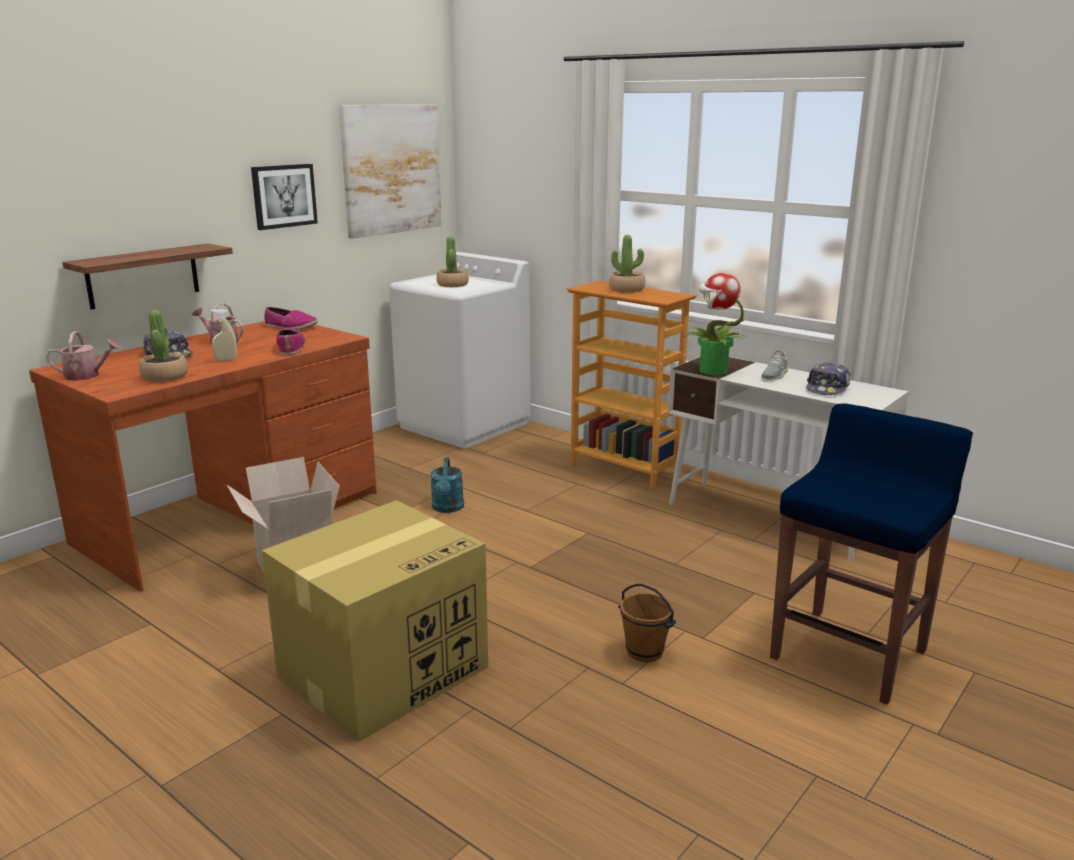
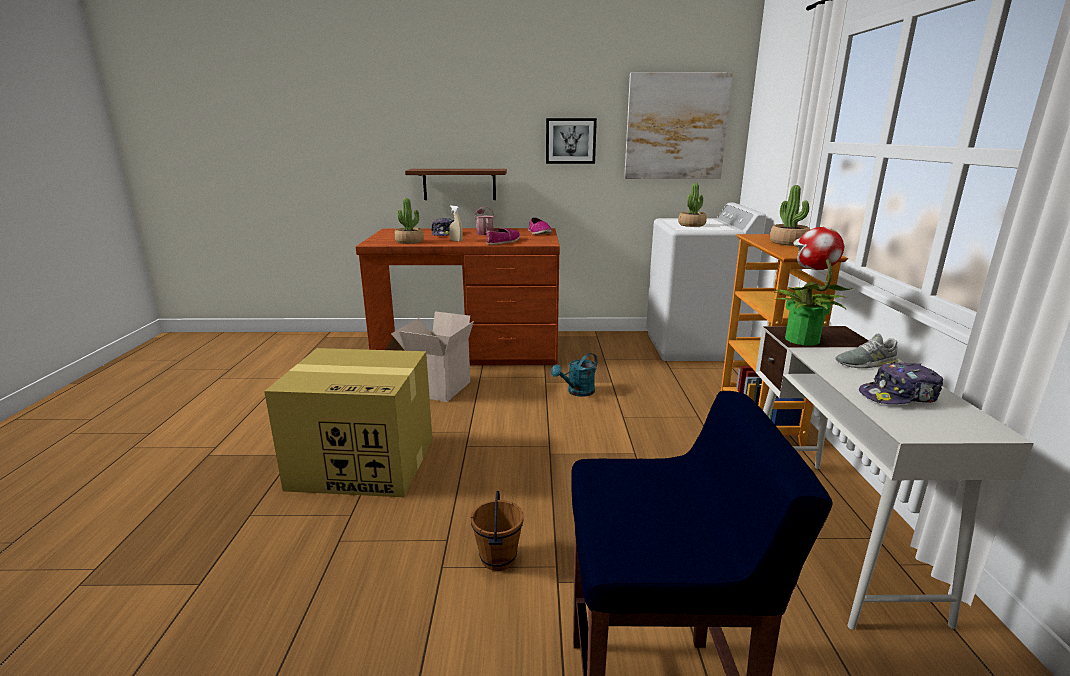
camera: 50 degrees right, 0 degrees up
watering can [46,331,121,381] -> none

